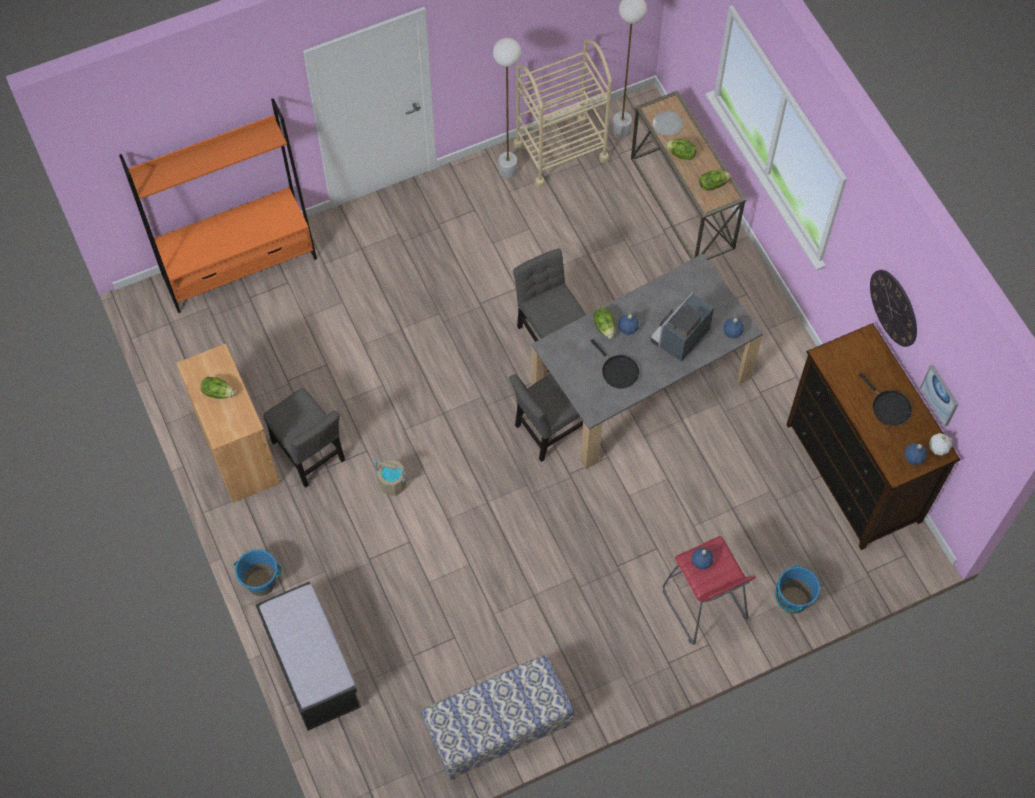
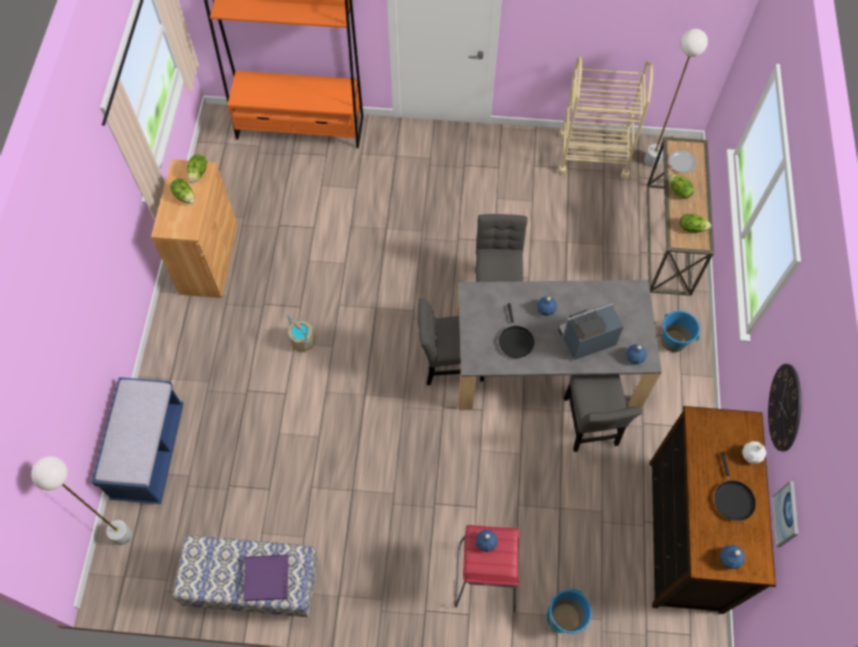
camera: 30 degrees right, 0 degrees up
blue bucket [233,549,281,596] -> blue bucket moved to [661,311,700,352]
black bench [256,582,361,731] -> blue bench [91,377,183,504]
grey chair [263,388,345,488] -> grey chair moved to [564,374,642,452]
white floor lamp [493,38,521,178] -> white floor lamp moved to [31,456,133,545]
lettuce [594,307,615,339] -> lettuce moved to [187,154,207,183]
white bottle [929,433,952,456] -> white bottle moved to [742,441,766,464]
none -> purple tray [243,555,288,601]

